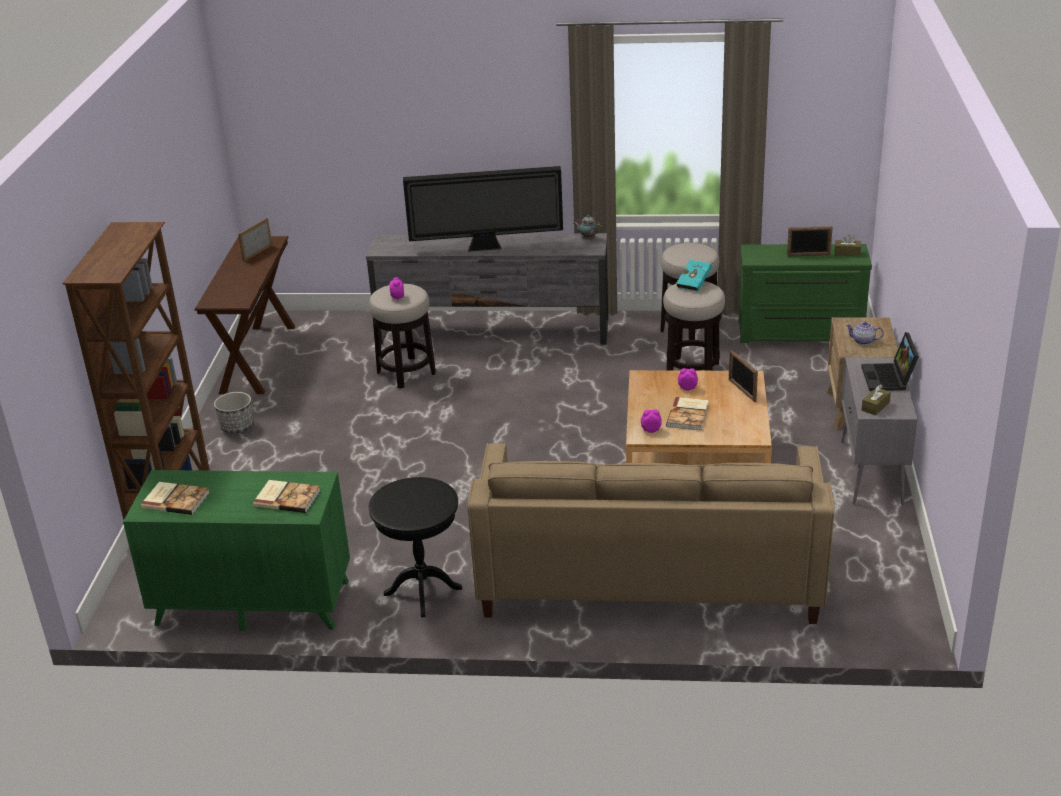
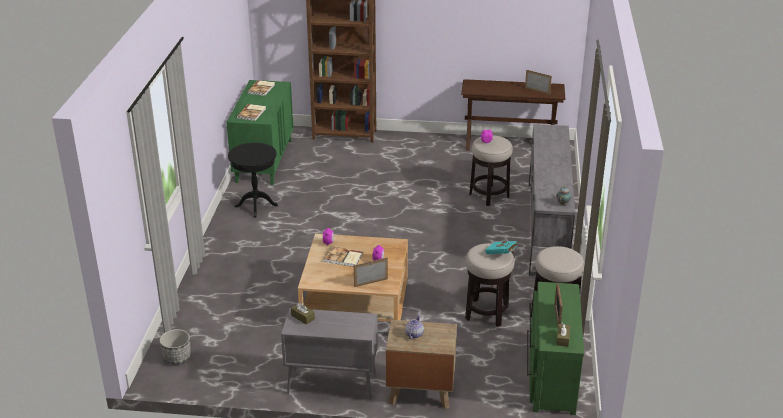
camera: 90 degrees right, 0 degrees up
planter [214,392,253,434] -> planter moved to [160,329,191,364]
television [403,166,563,252] -> none
beige sofa [467,443,835,624] -> none
laptop [861,332,919,391] -> none

